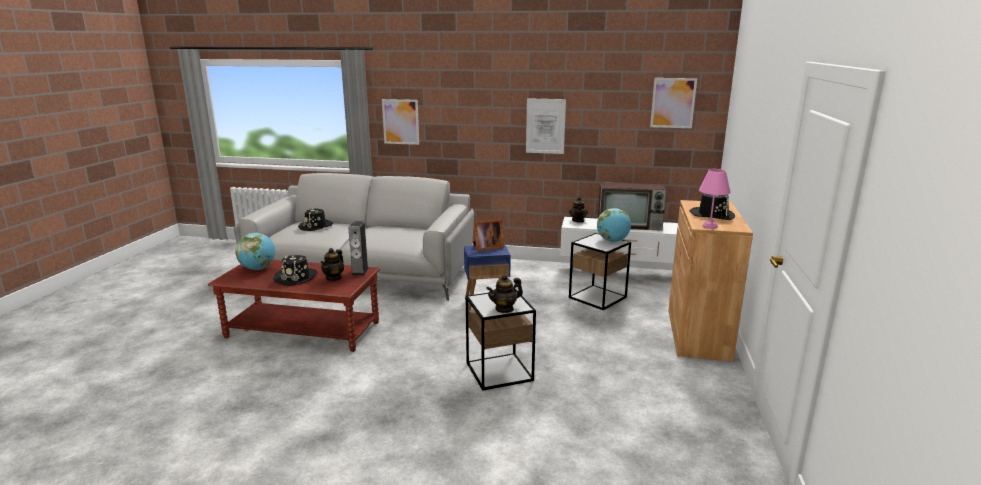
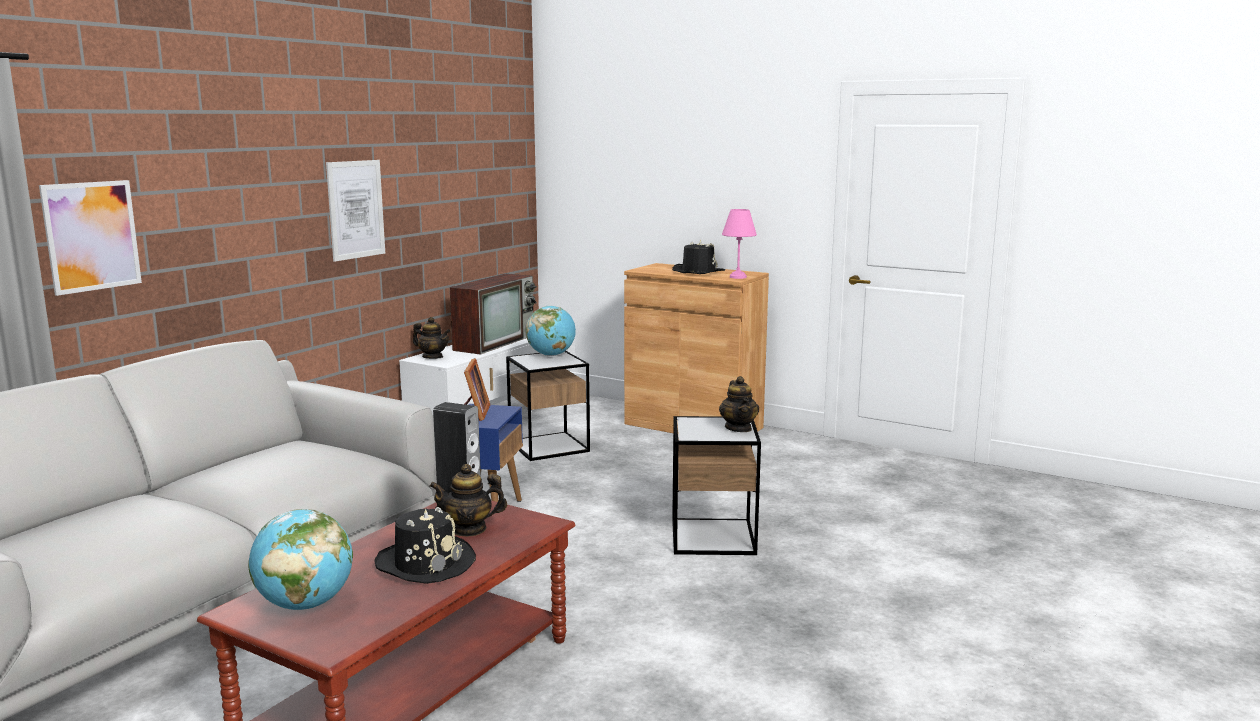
camera: 70 degrees left, 5 degrees down
black hat [298,207,333,231] -> none
teapot [321,248,344,281] -> teapot turned 135 degrees clockwise [429,464,507,537]
picture [650,78,697,128] -> none

